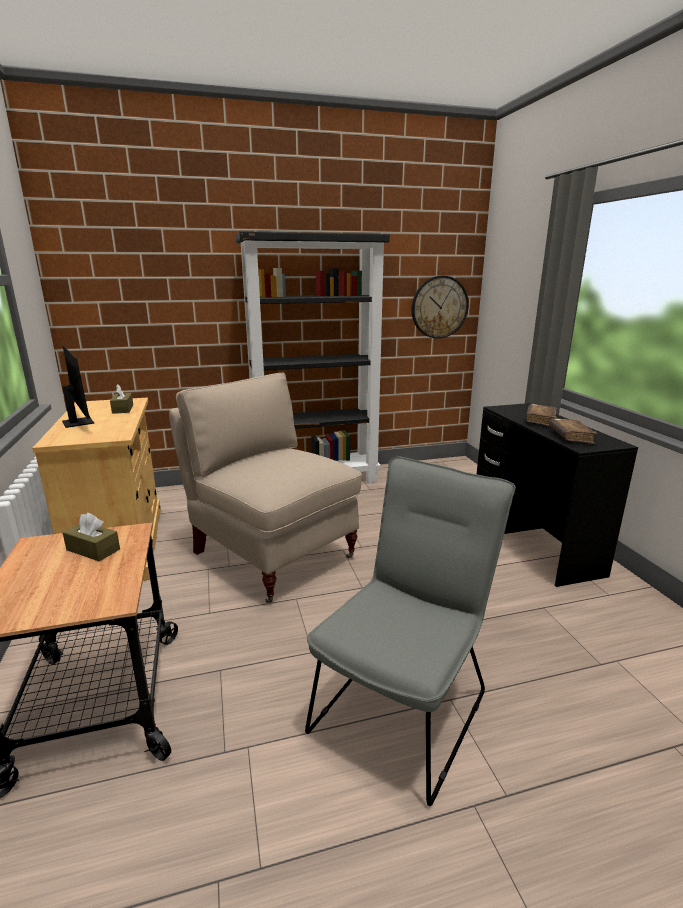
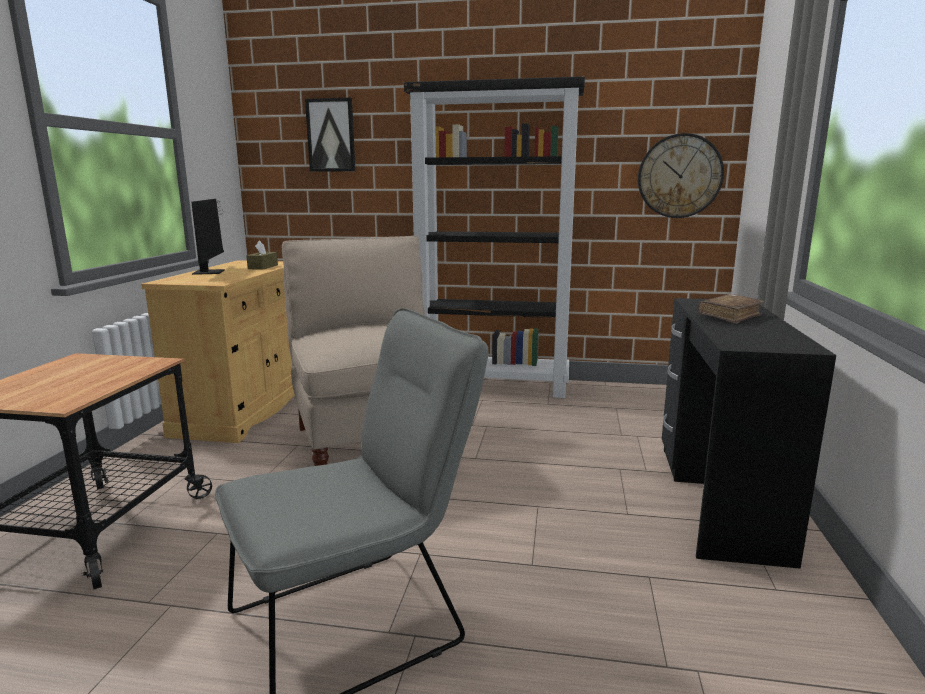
camera: 25 degrees right, 5 degrees down
brown tissue box [63,513,120,562] -> none
brown book [549,418,598,444] -> none
none -> picture [305,98,356,172]

